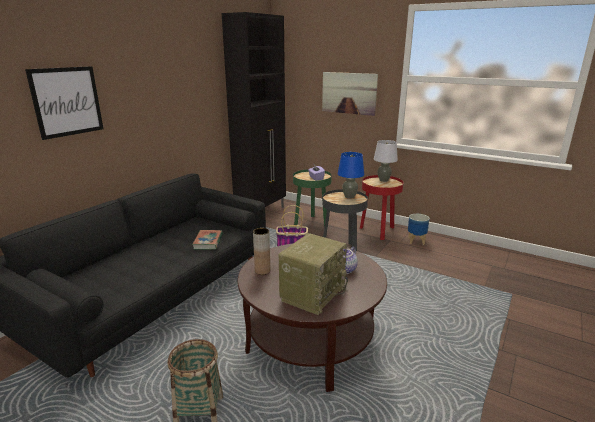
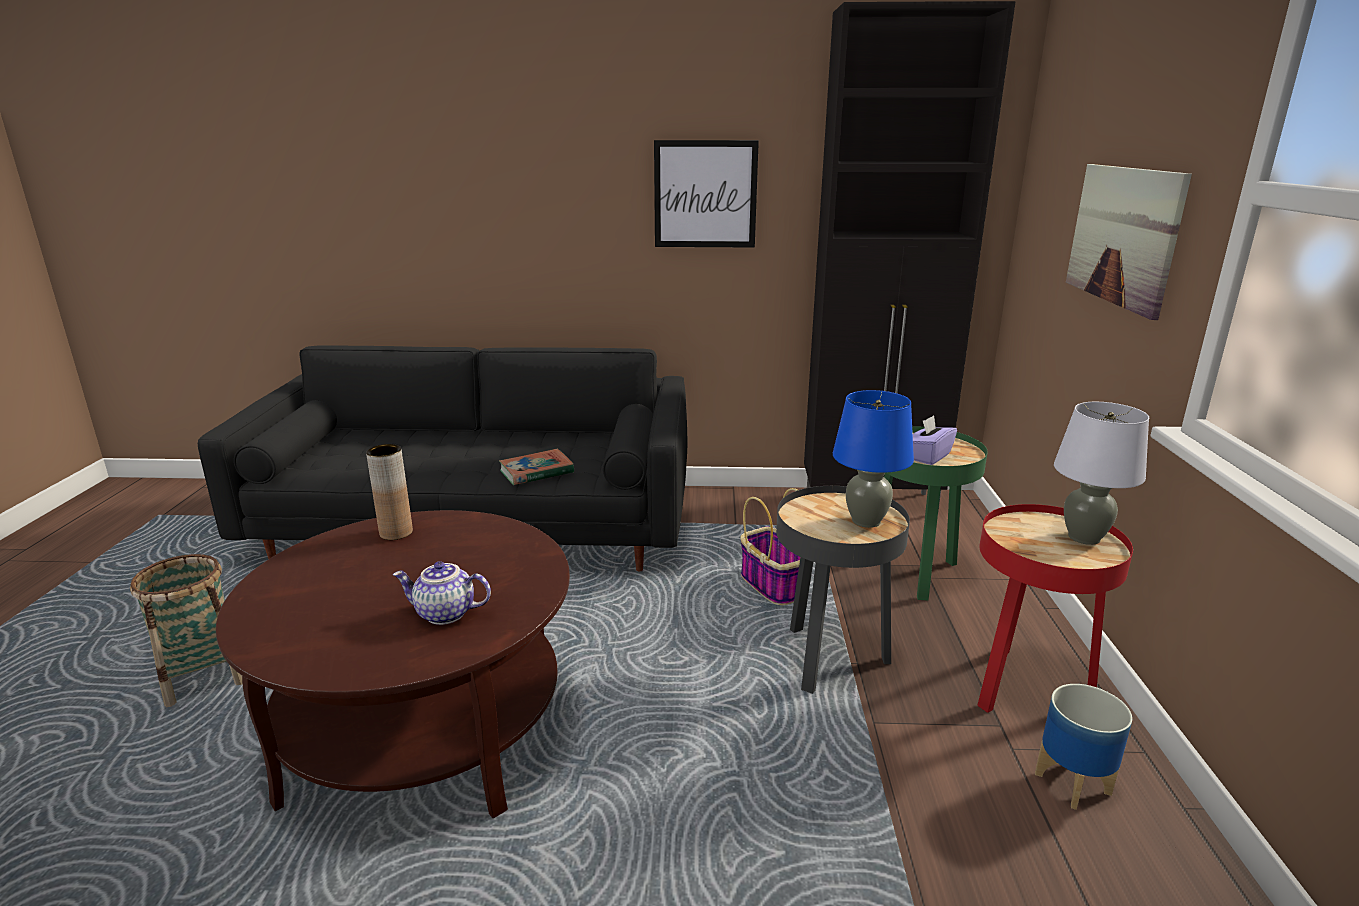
camera: 60 degrees right, 0 degrees up
picture [25,66,103,140] -> picture moved to [654,140,759,248]
radio [278,233,348,315] -> none

